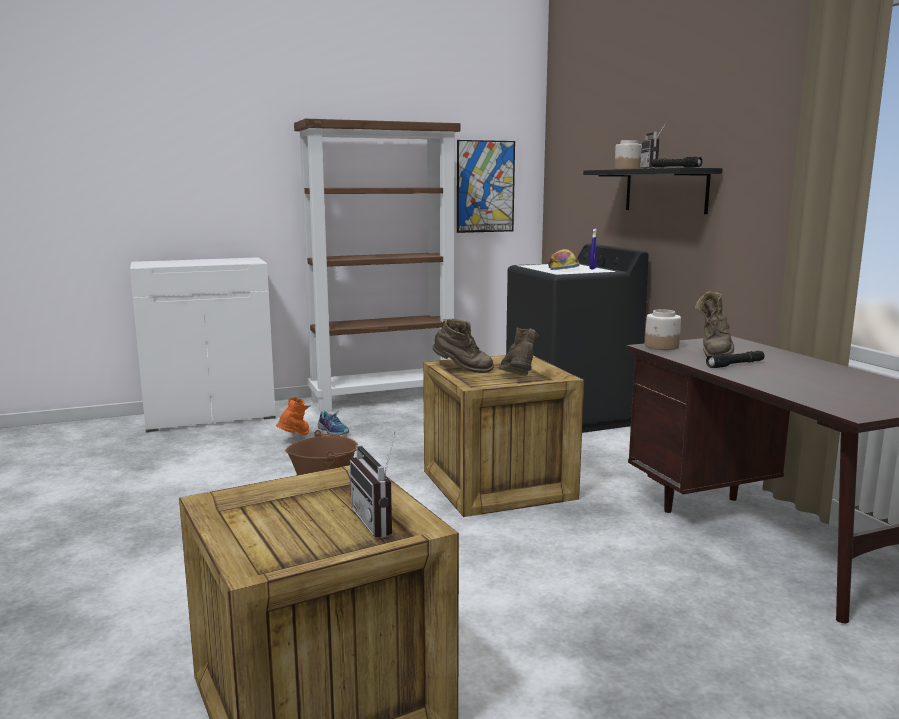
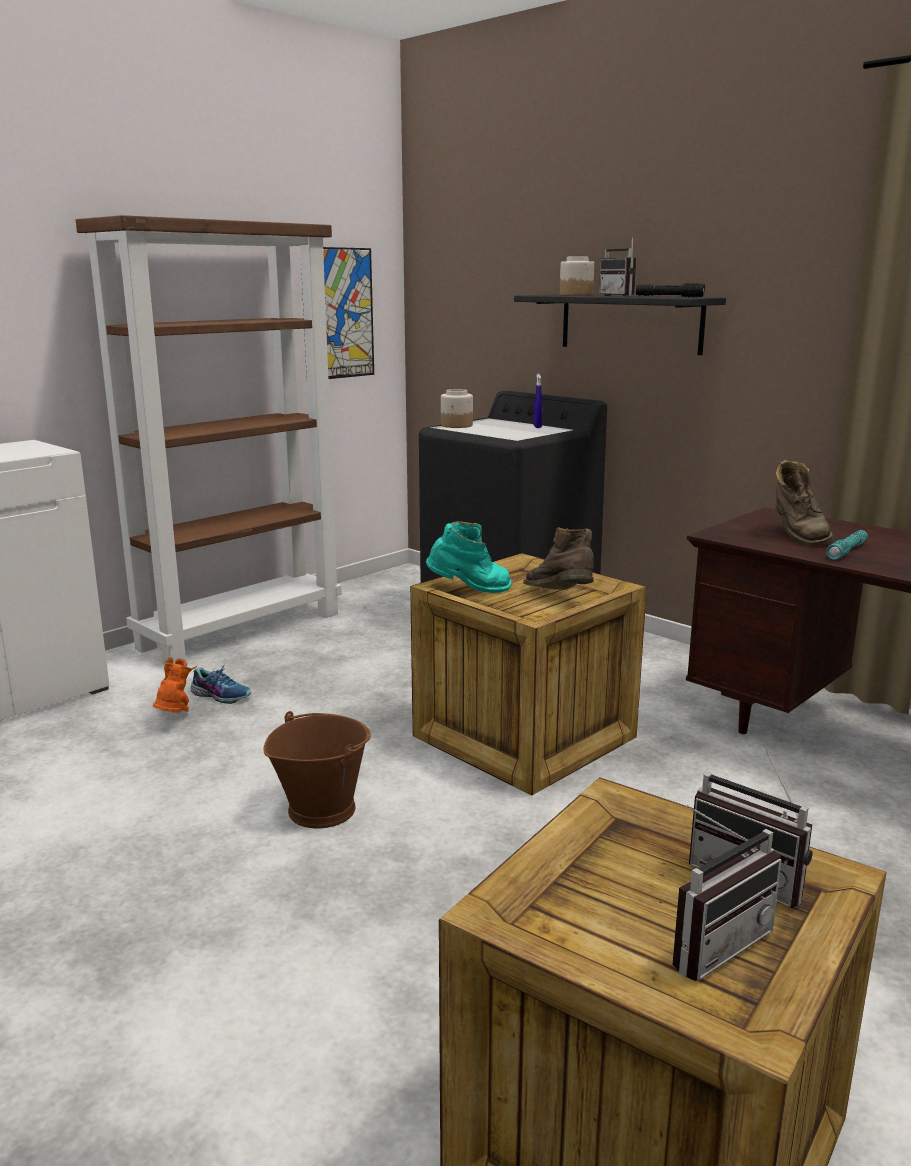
camera: 25 degrees left, 5 degrees up
brown boot [433,319,494,373] -> turquoise boot [426,521,511,593]
cap [548,249,580,270] -> none
jar [645,309,681,350] -> jar moved to [441,389,473,428]
black flashlight [706,351,765,368] -> turquoise flashlight [826,530,868,560]
none -> radio [673,805,782,981]

